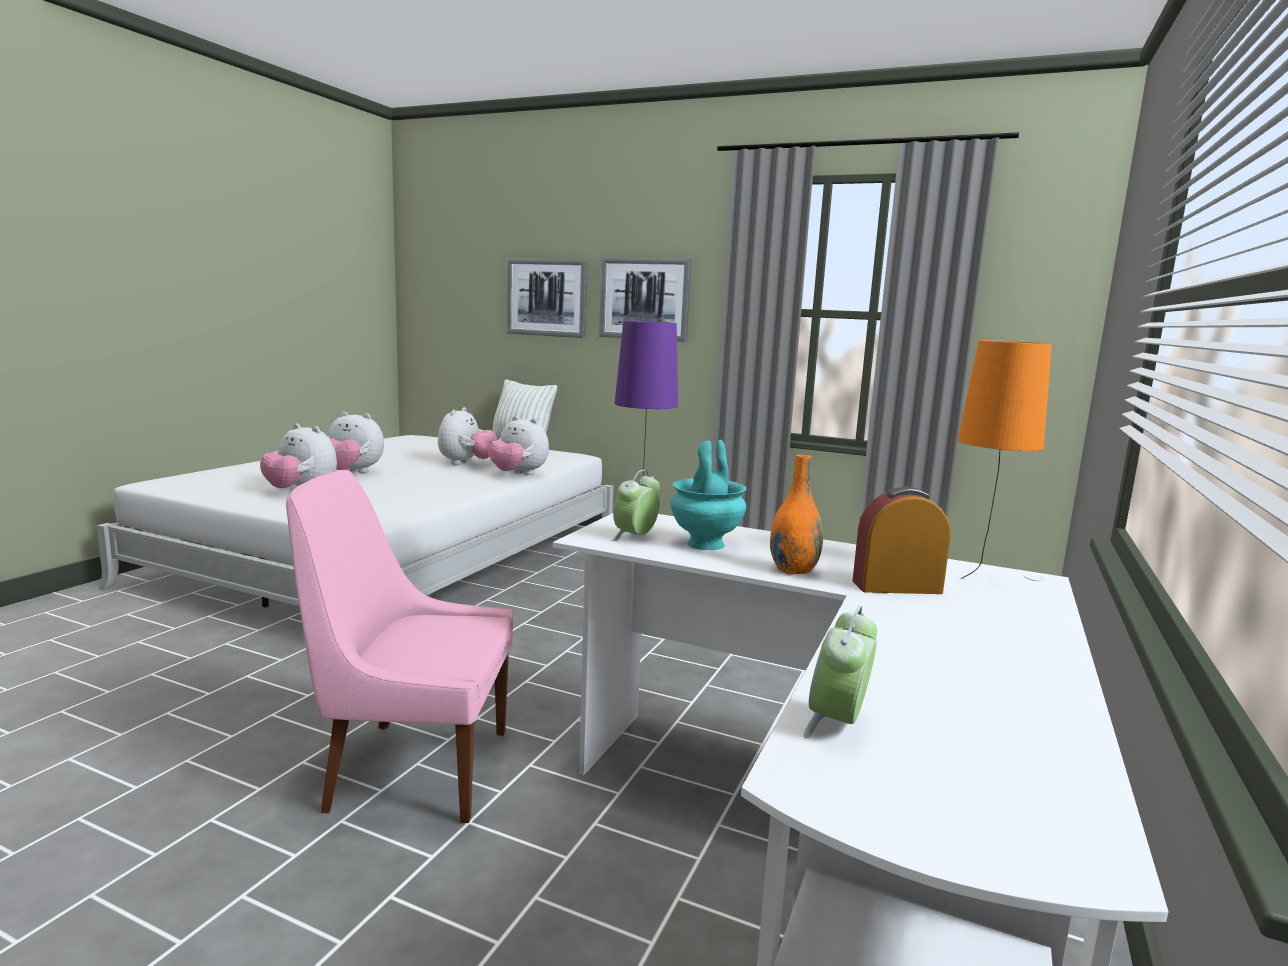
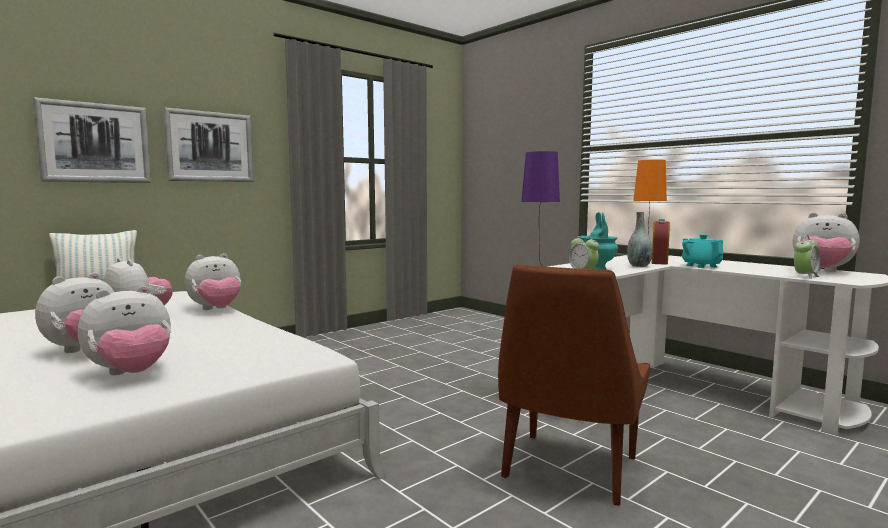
camera: 65 degrees left, 5 degrees down
pink chair [286,470,513,823] -> brown chair [498,264,650,506]
orange vase [770,455,823,574] -> grey vase [627,212,653,267]
alarm clock [803,605,877,738] -> alarm clock turned 90 degrees counterclockwise [794,235,820,279]
none -> turquoise teapot [682,234,724,268]
none -> plush toy [793,212,860,272]

